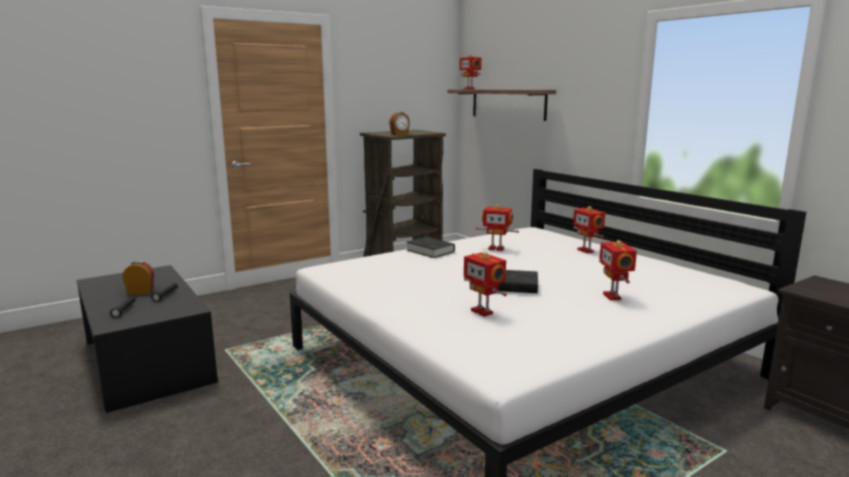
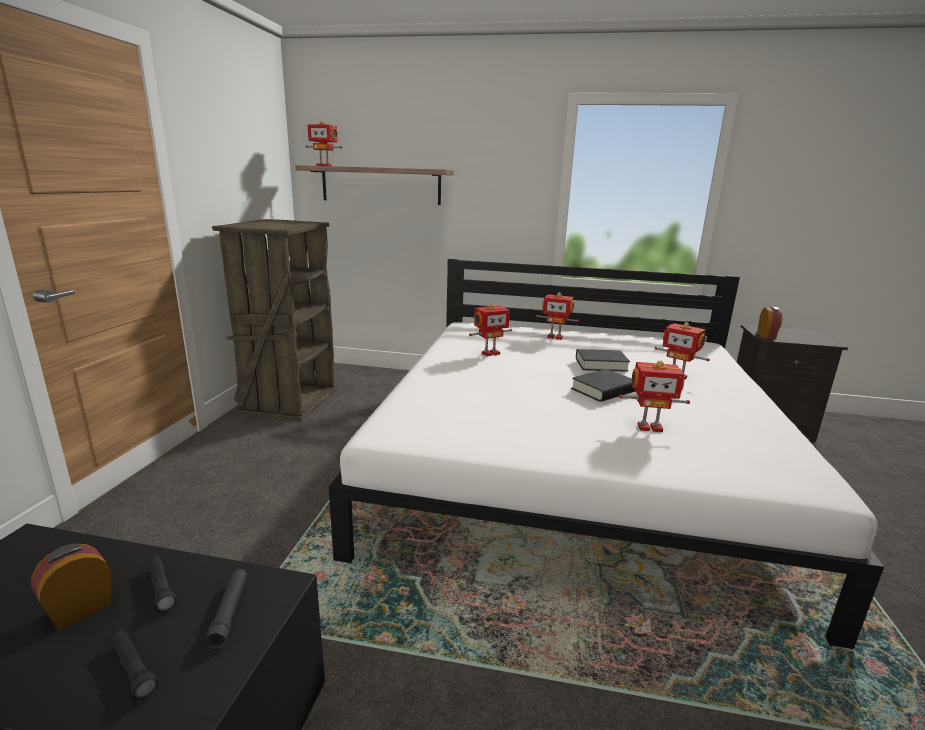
camera: 45 degrees left, 5 degrees up
alarm clock [389,112,410,135] -> alarm clock moved to [757,307,782,339]
black book [407,237,455,258] -> black book moved to [576,349,630,372]
none -> black flashlight [204,569,247,649]

